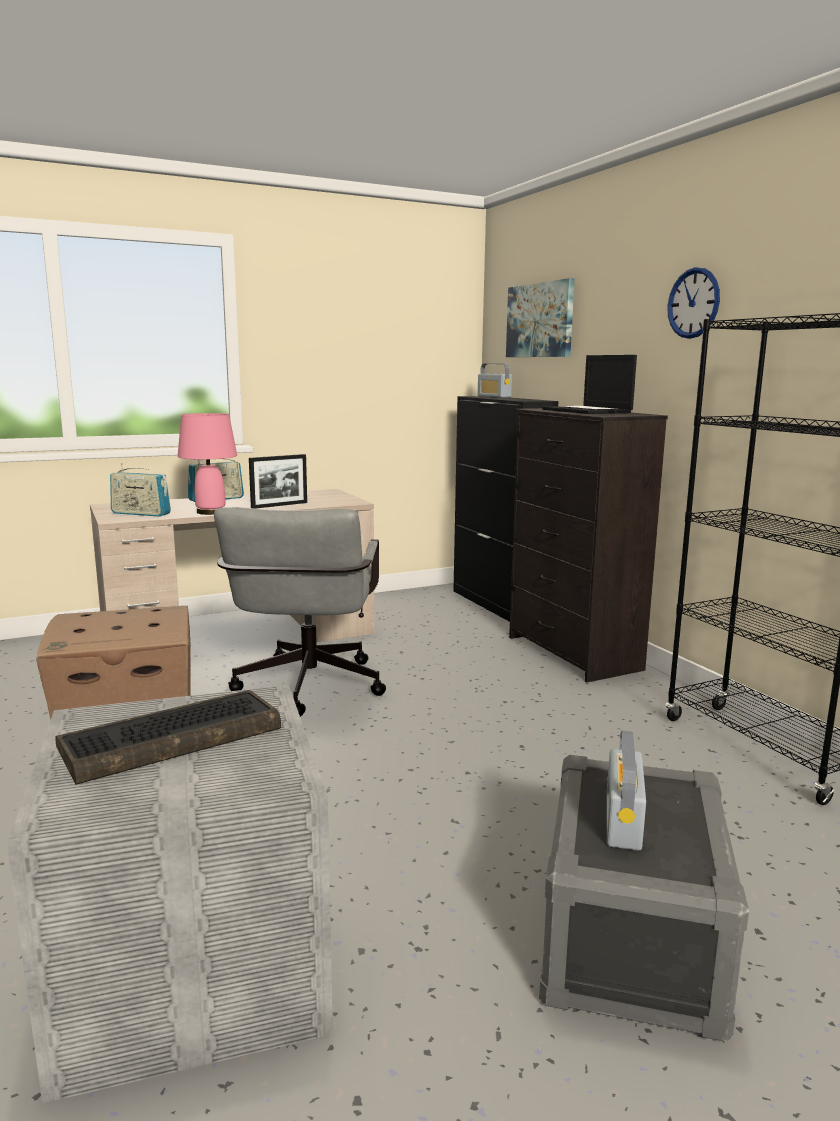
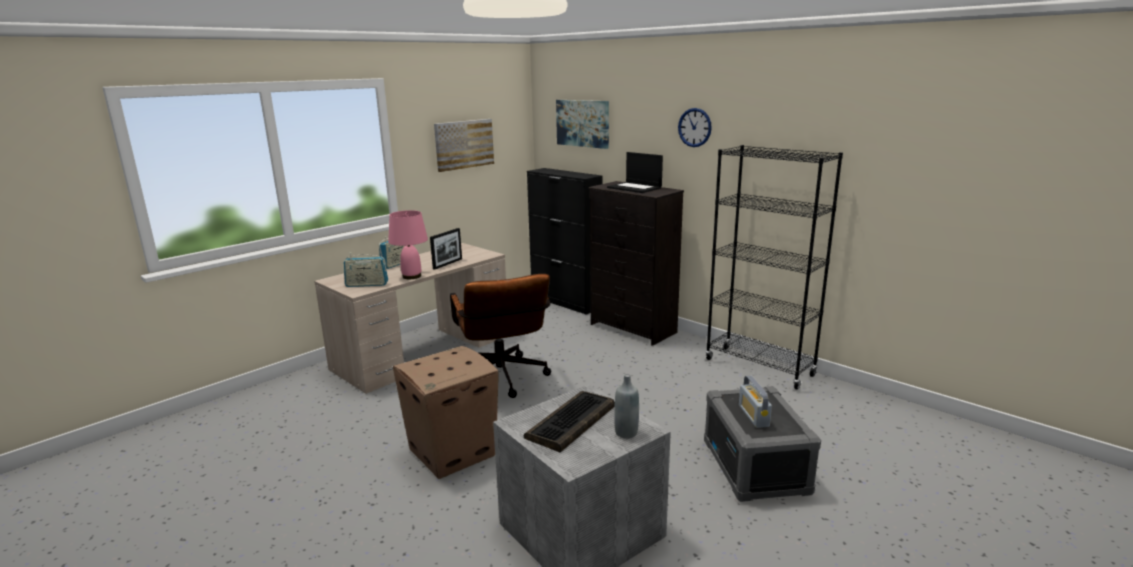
camera: 20 degrees left, 5 degrees up
grey office chair [214,507,386,717] -> brown office chair [450,274,551,398]
radio [478,363,512,398] -> none
none -> picture [434,119,494,172]
none -> grey bottle [614,374,639,439]

